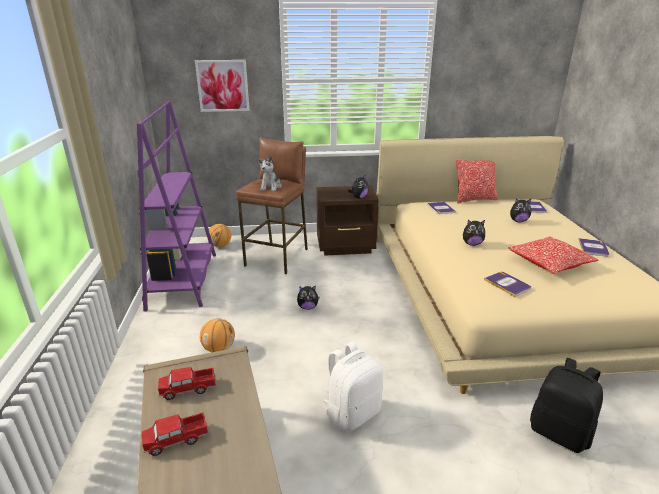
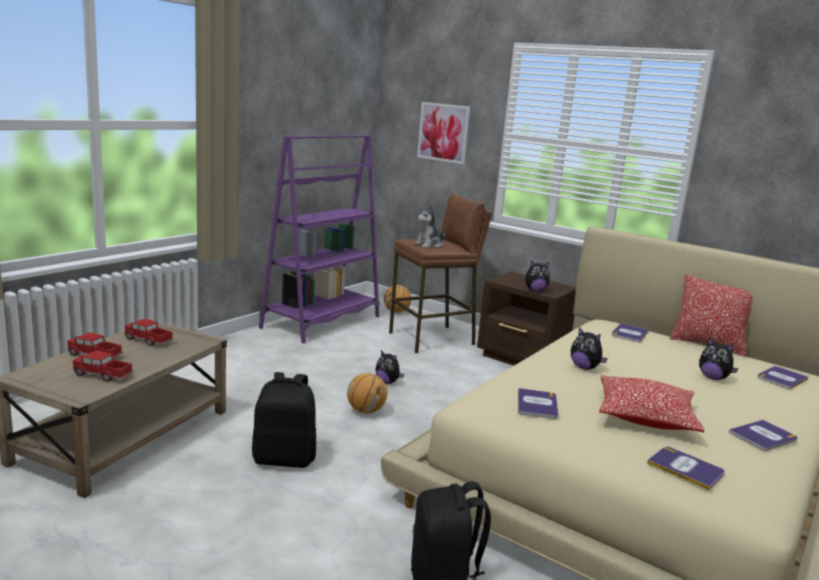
camera: 40 degrees right, 10 degrees down
basketball [200,318,235,352] -> basketball moved to [347,373,387,414]
white backpack [323,341,383,432] -> black backpack [252,372,316,468]
none -> toy truck [72,350,133,382]
none -> book [647,447,725,490]

